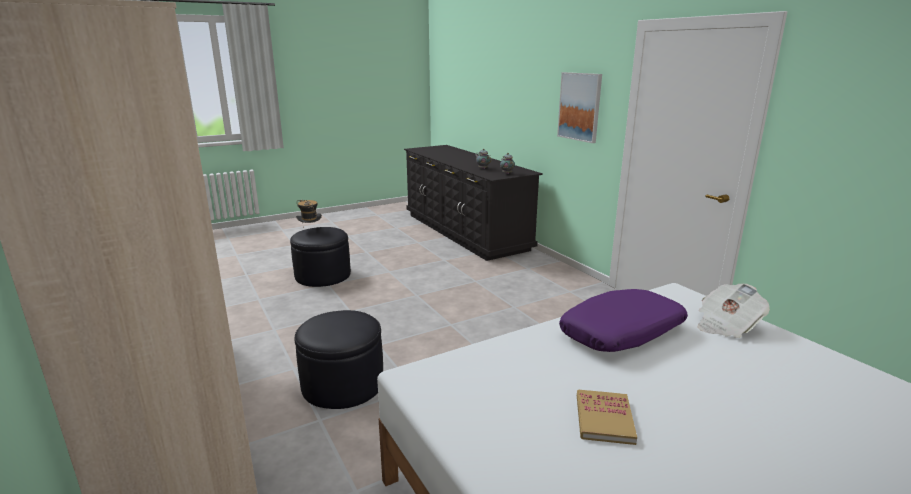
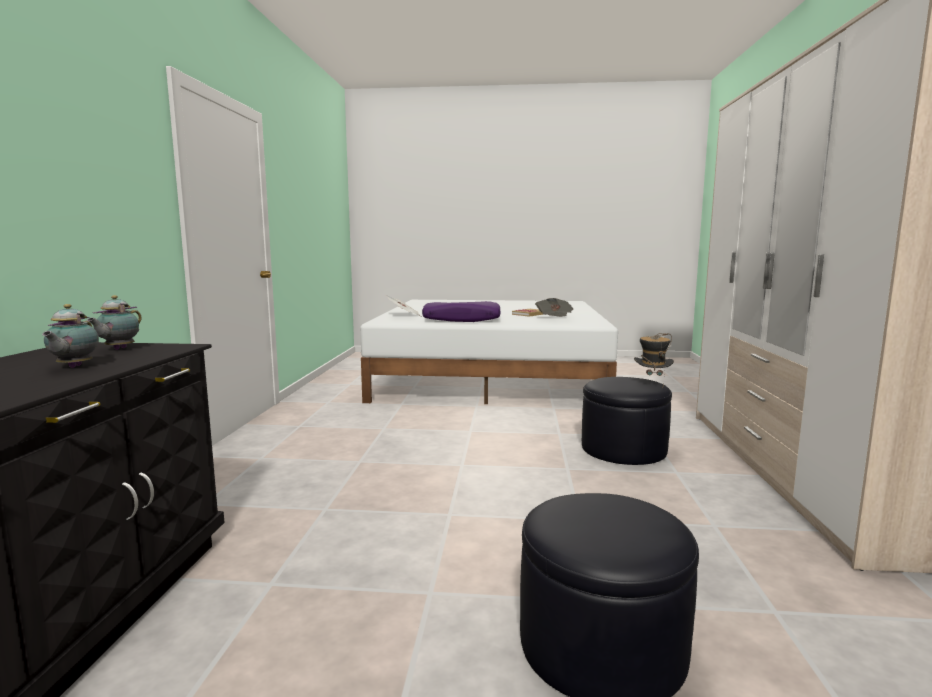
camera: 145 degrees left, 10 degrees down
hat [296,200,322,228] -> hat moved to [634,333,674,383]
picture [557,72,602,143] -> none
none -> newspaper [535,298,574,317]

